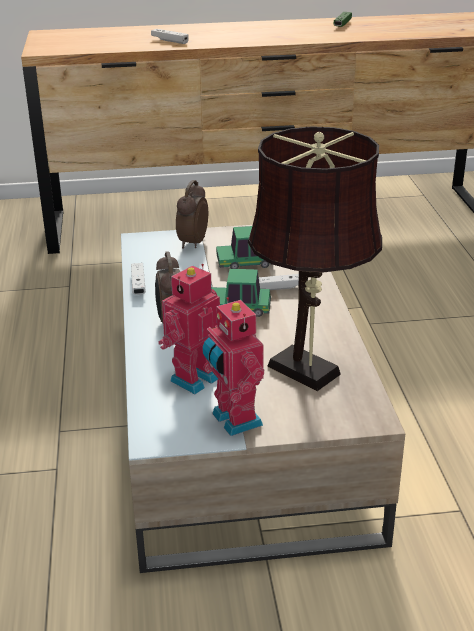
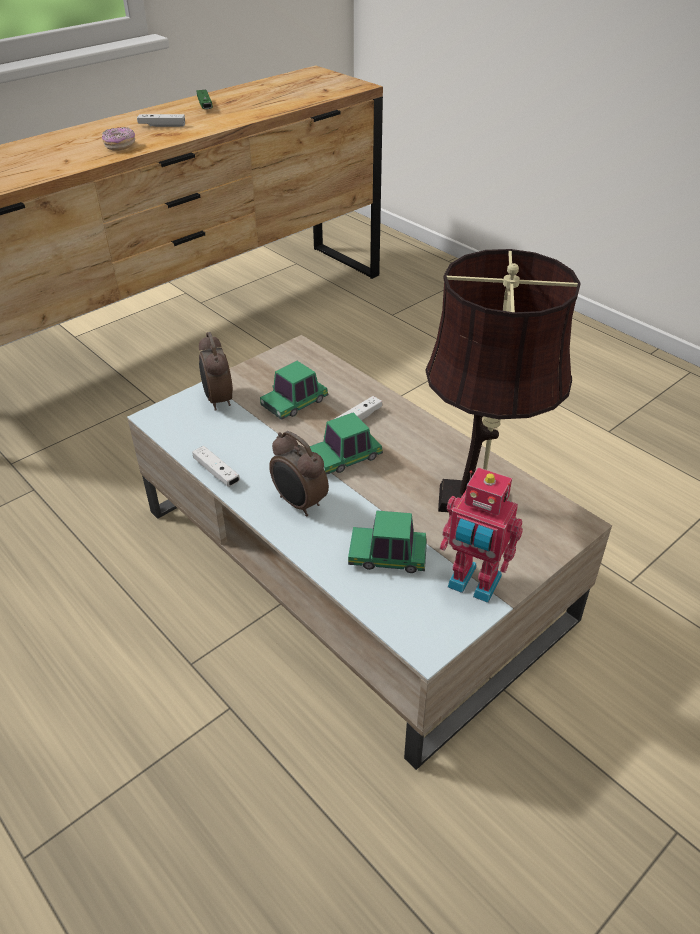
camera: 35 degrees left, 10 degrees up
white game controller [151,29,189,44] -> white game controller moved to [137,114,185,127]
toy robot [158,264,220,394] -> toy car [348,510,427,573]
none -> donut [102,127,135,151]

